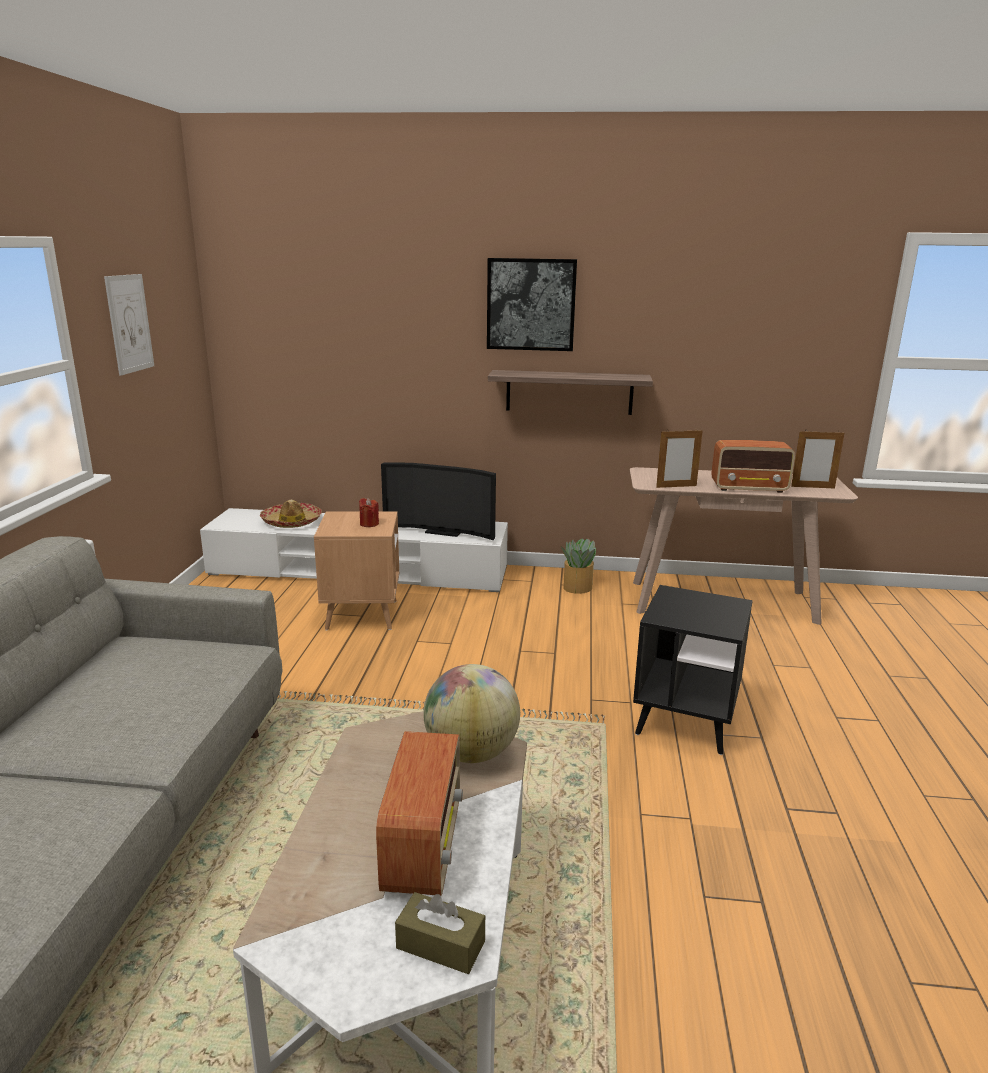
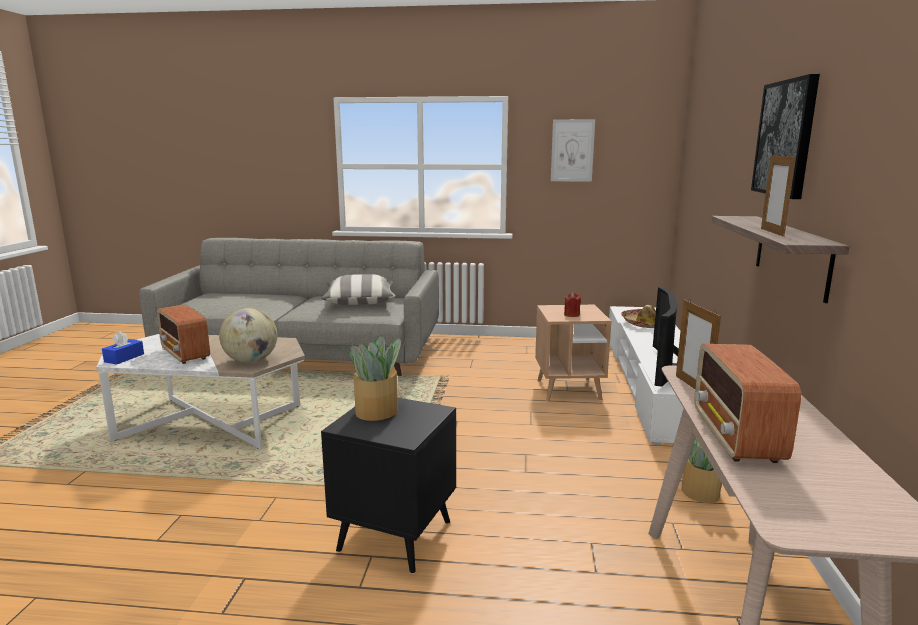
camera: 90 degrees right, 5 degrees down
radio [376,731,463,896] -> radio turned 45 degrees clockwise [157,305,210,364]
brown tissue box [395,892,485,974] -> blue tissue box [102,331,144,364]
picture frame [791,429,844,488] -> picture frame moved to [761,153,796,237]
none -> pillow [321,274,395,305]
none -> potted plant [350,336,401,421]

